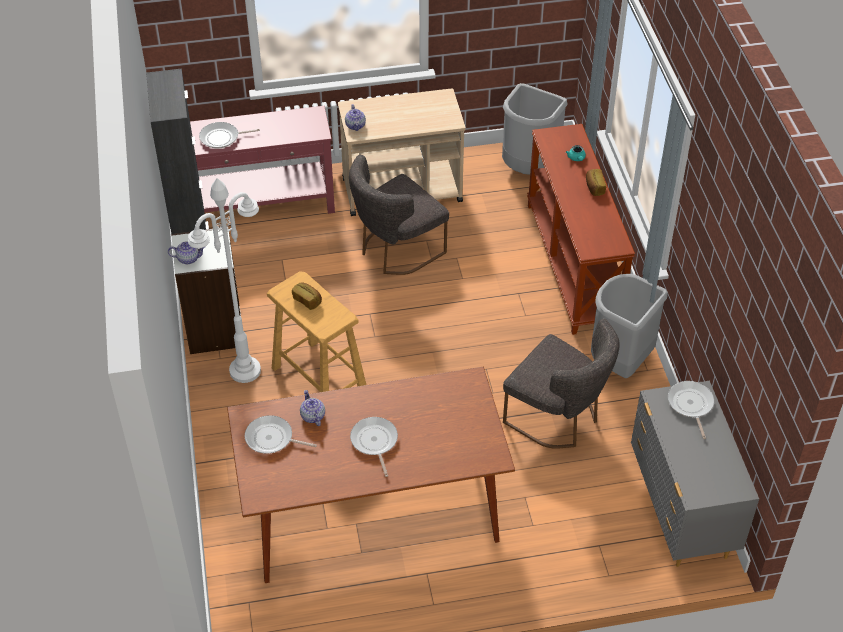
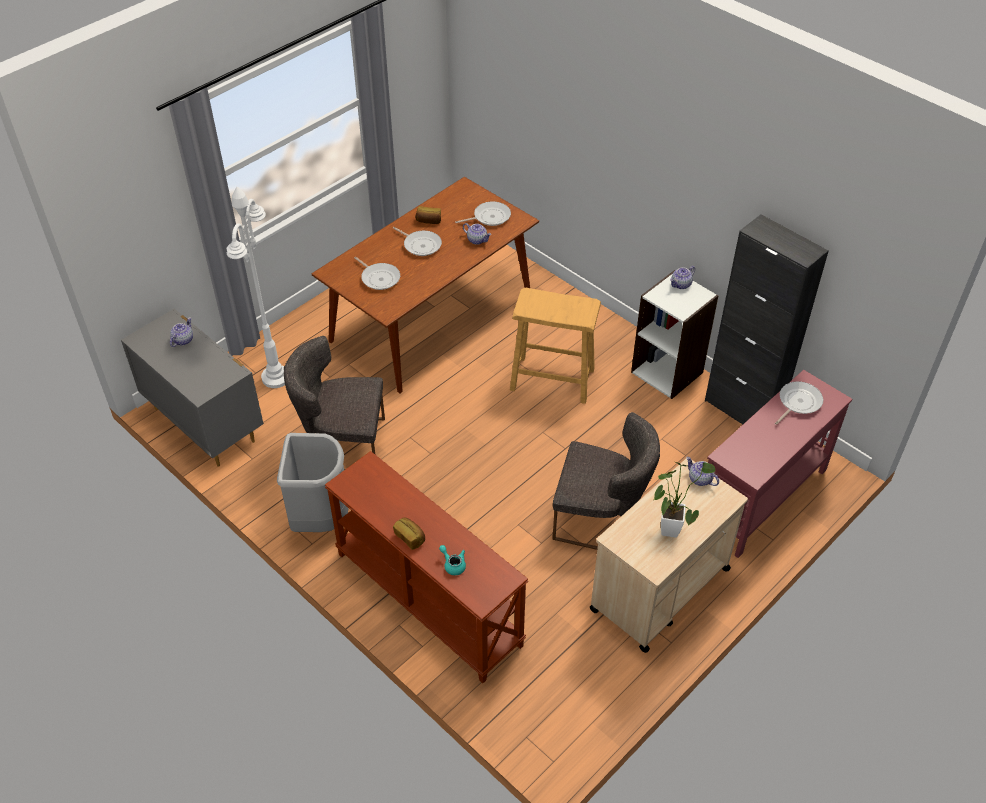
camera: 145 degrees right, 0 degrees up
white floor lamp [188,178,261,383] -> white floor lamp moved to [227,187,285,388]
bread [292,283,322,310] -> bread moved to [415,206,441,224]
grey chair [349,155,449,275] -> grey chair turned 90 degrees clockwise [552,412,660,550]
grey trash can [502,83,568,175] -> none
frying pan [668,381,714,439] -> frying pan moved to [354,257,400,290]
none -> teapot [170,317,193,347]
none -> potted plant [654,462,716,538]

